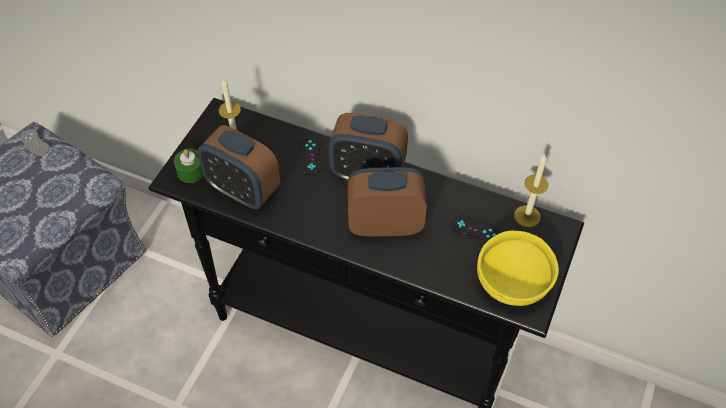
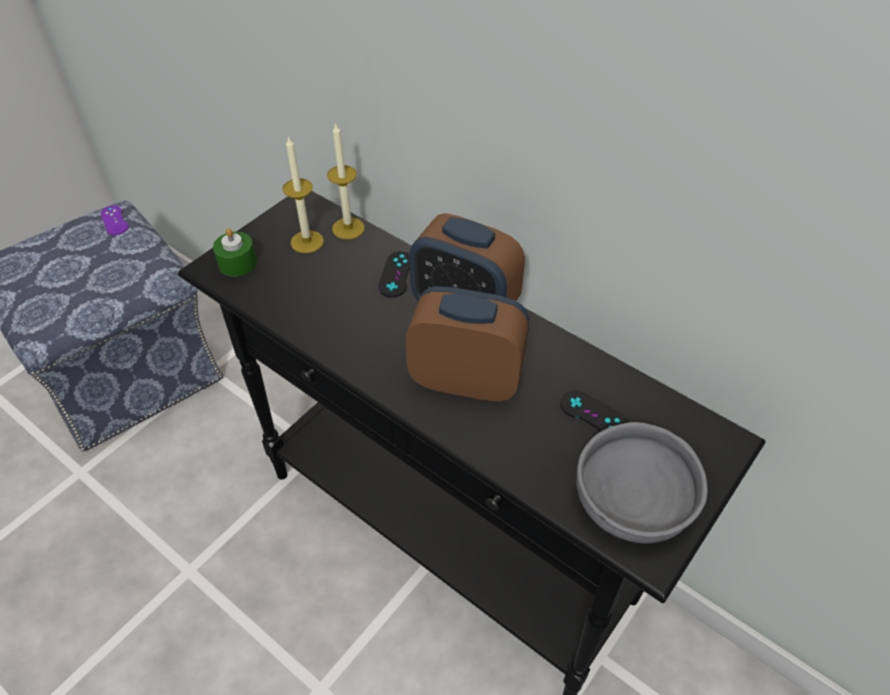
camera: 15 degrees right, 5 degrees down
grey game controller [20,130,50,156] -> purple game controller [101,206,128,235]
alarm clock [198,125,280,209] -> none
yellow bowl [477,231,559,306] -> grey bowl [576,422,708,543]
candle [514,154,548,227] -> candle moved to [327,122,365,239]

